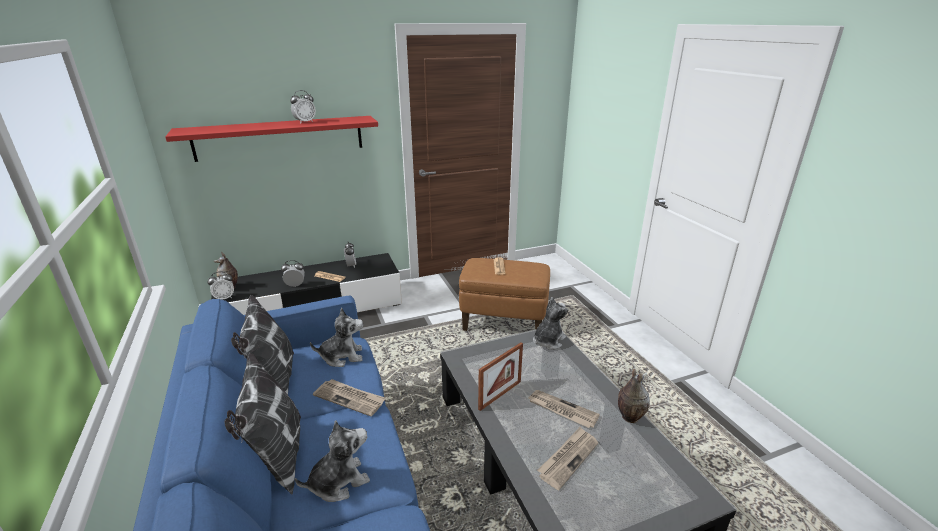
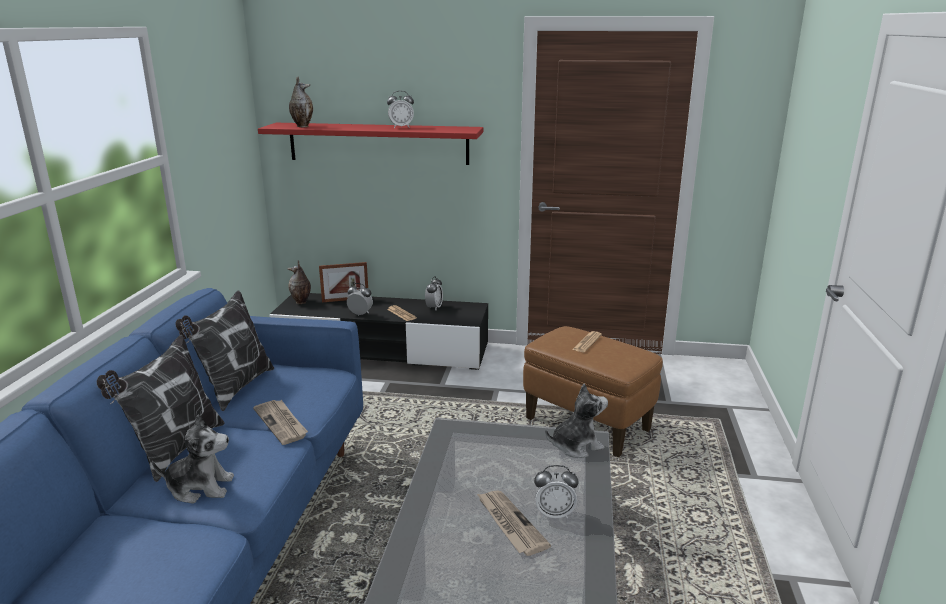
camera: 30 degrees right, 5 degrees down
alarm clock [207,272,234,300] -> alarm clock moved to [534,465,579,519]
plush toy [310,308,363,367] -> none
picture frame [478,342,523,411] -> picture frame moved to [319,262,368,302]
newspaper [537,427,598,490] -> none
vase [618,369,650,423] -> vase moved to [289,77,313,127]

